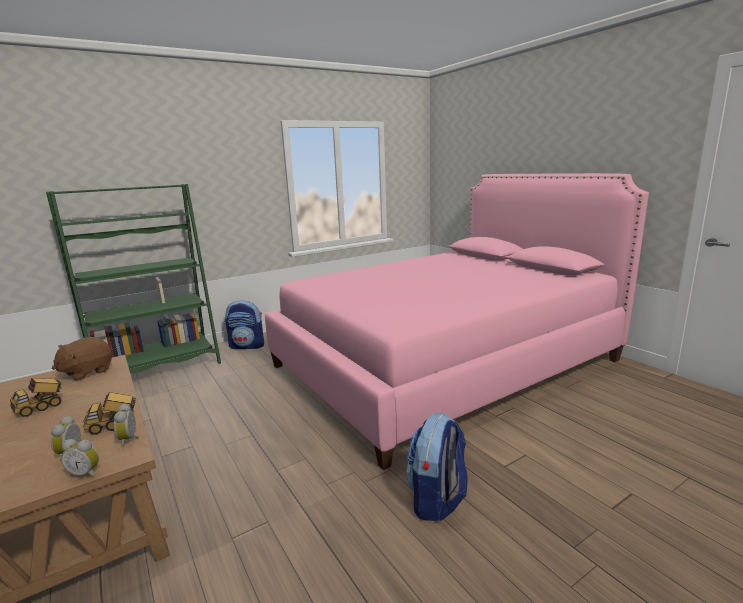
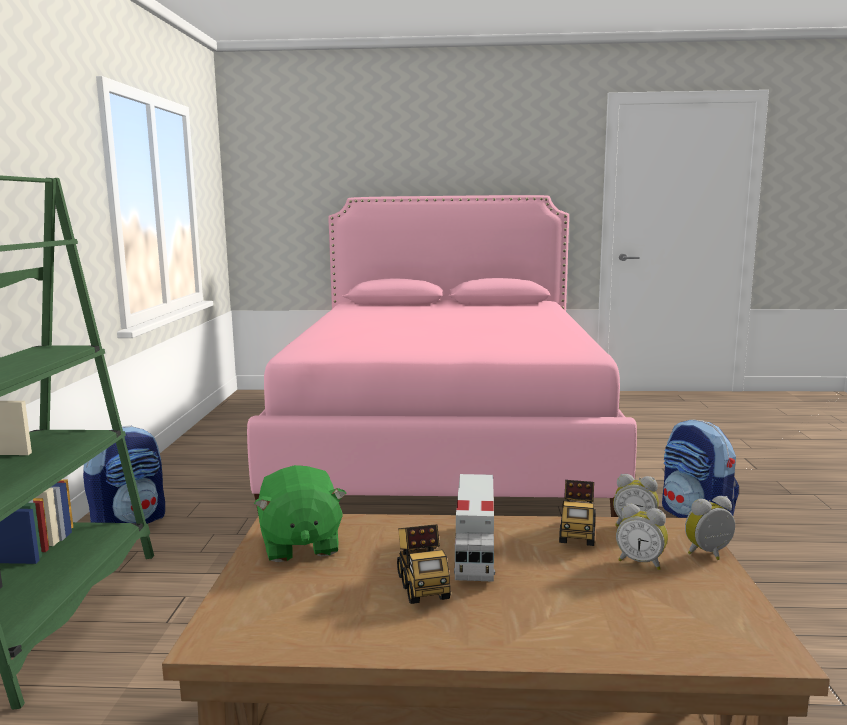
camera: 55 degrees left, 5 degrees down
brown plush toy [52,337,112,381] -> green plush toy [254,465,347,562]
alarm clock [61,439,99,478] -> alarm clock turned 150 degrees counterclockwise [685,496,735,560]
none -> toy truck [454,474,495,582]

